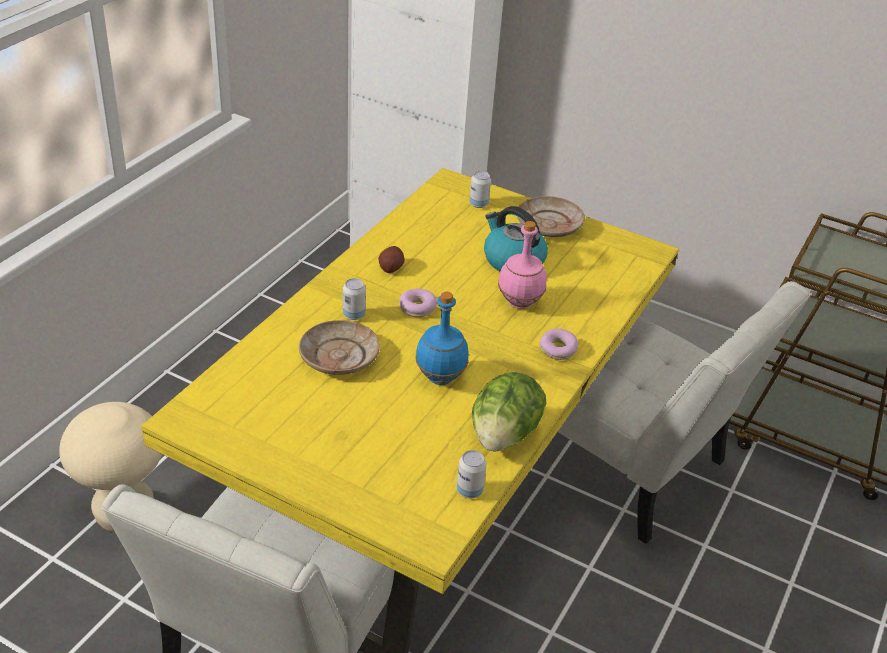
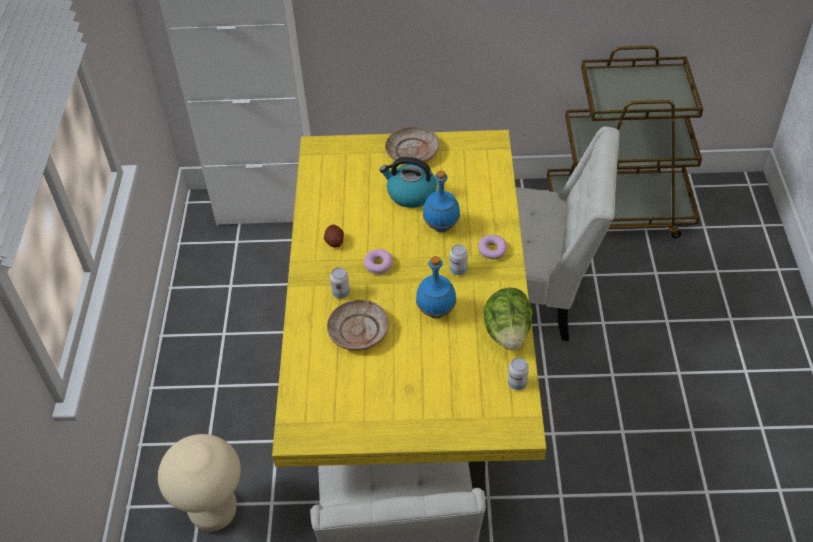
camera: 25 degrees left, 10 degrees up
can [469,171,491,208] -> can moved to [450,244,468,275]
pink bottle [498,221,547,309] -> blue bottle [423,170,460,232]

